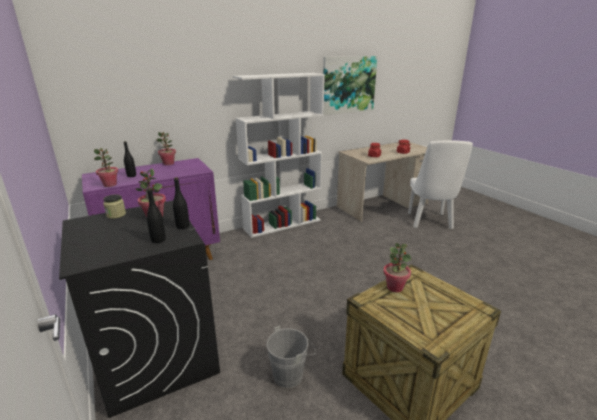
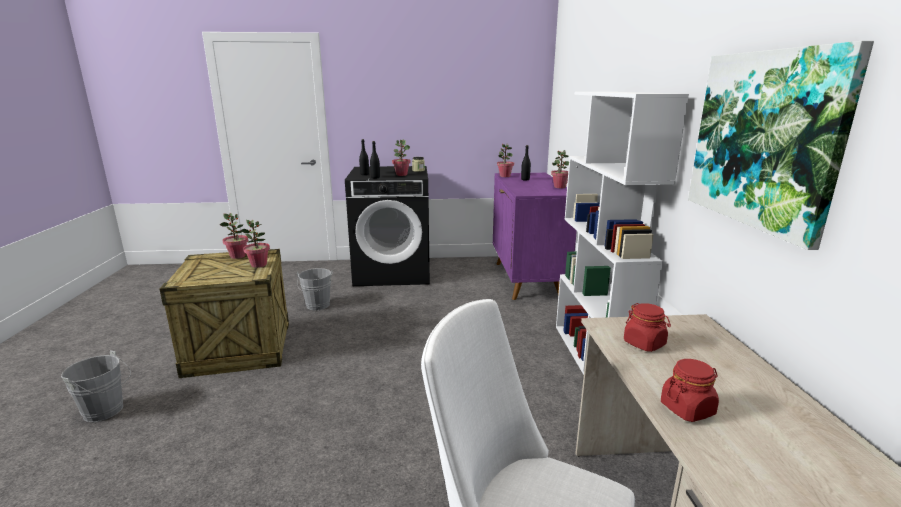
camera: 115 degrees right, 5 degrees down
none -> grey bucket [61,350,131,422]
none -> potted plant [220,213,249,259]

